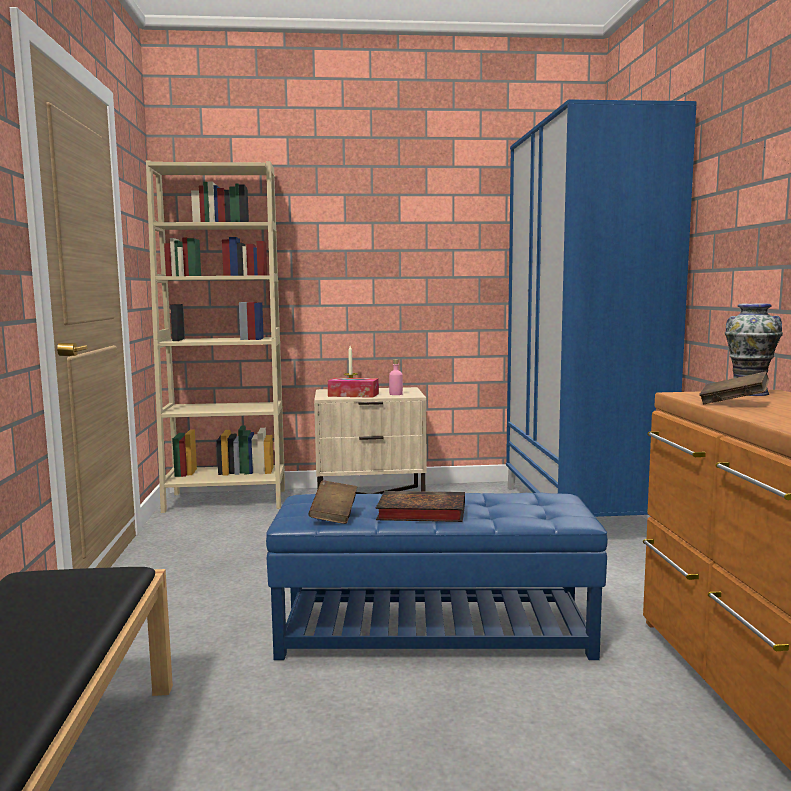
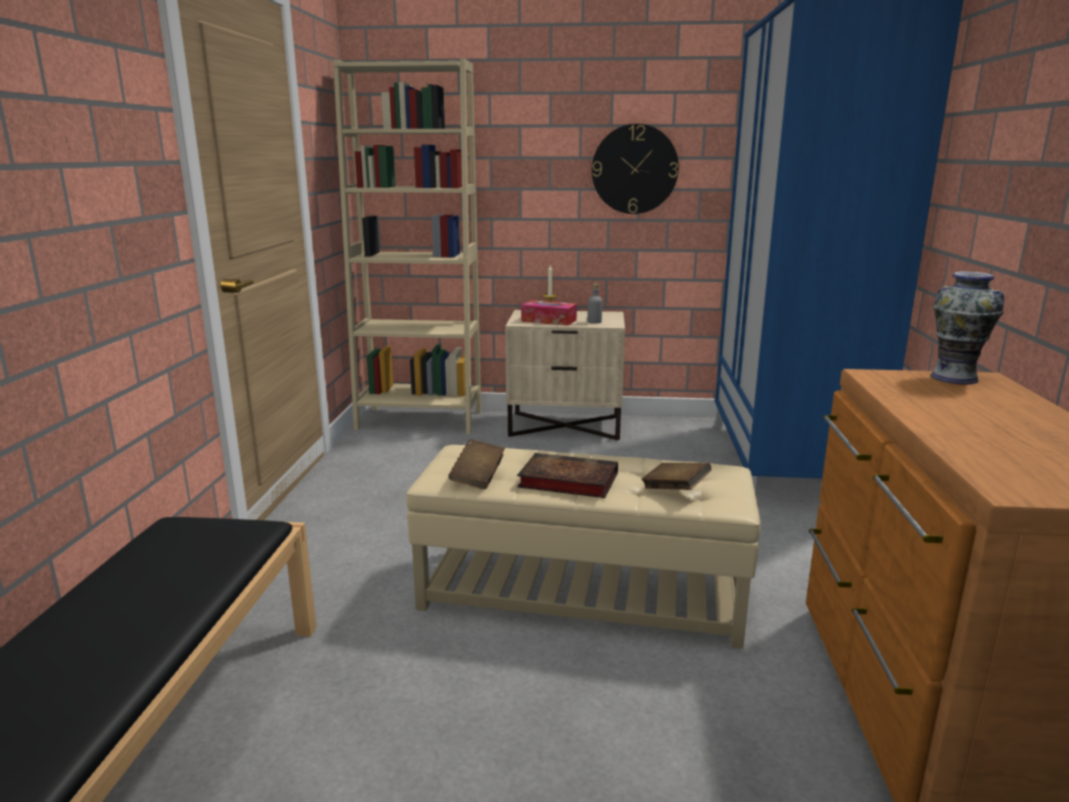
camera: 10 degrees right, 10 degrees up
blue ottoman [266,492,608,660] -> beige ottoman [406,445,760,649]
pink bottle [389,359,403,395] -> grey bottle [587,284,602,324]
brown book [699,372,769,404] -> brown book moved to [641,462,711,490]
none -> wall clock [592,124,679,214]

